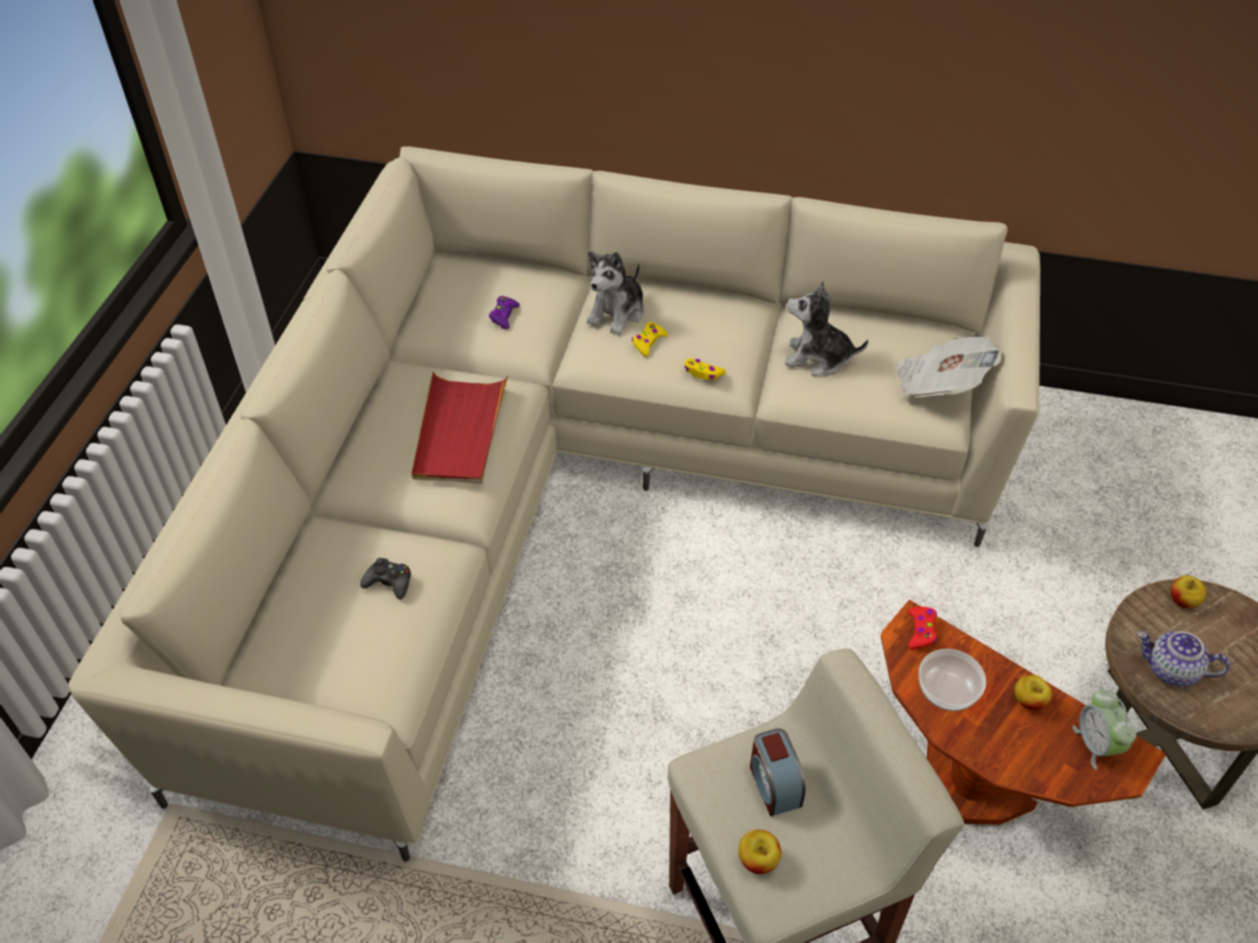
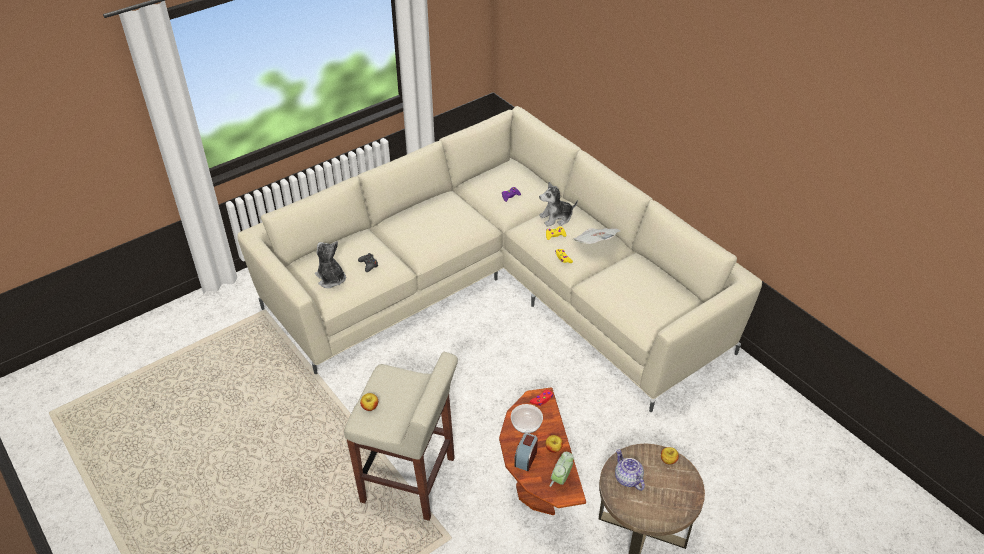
camera: 40 degrees right, 5 degrees down
red tray [412,372,508,484] -> none
alarm clock [750,728,806,816] -> alarm clock moved to [514,433,538,471]
plush toy [785,281,868,376] -> plush toy moved to [315,241,346,288]
newspaper [896,336,1002,397] -> newspaper moved to [573,228,621,244]

